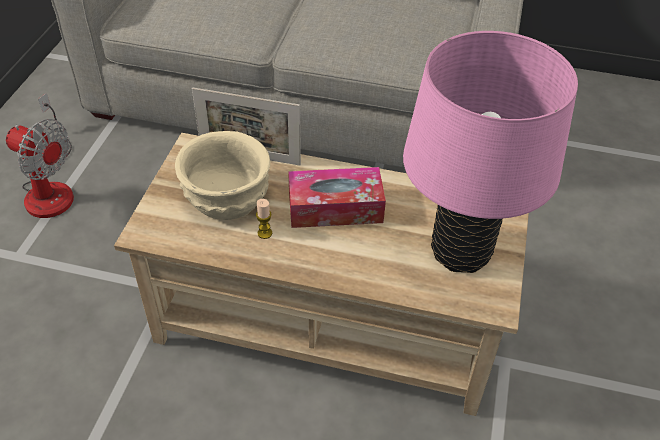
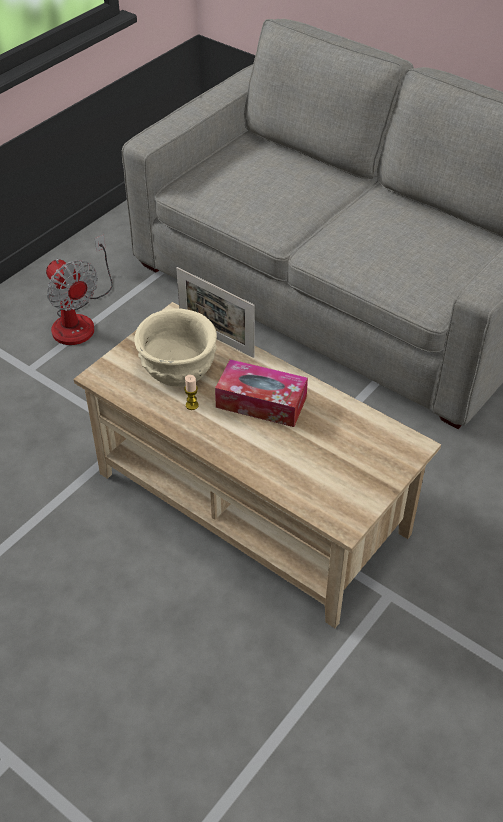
camera: 25 degrees right, 0 degrees up
pink table lamp [403,31,578,273] -> none

